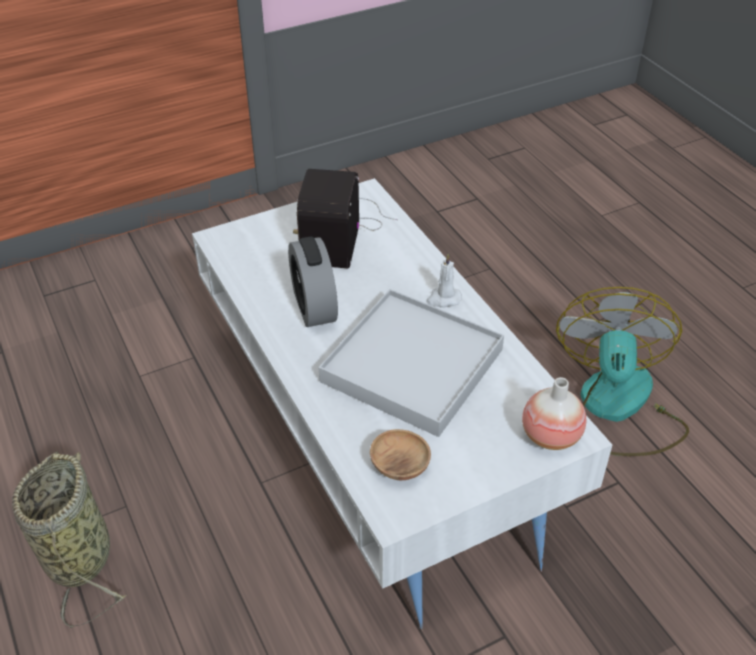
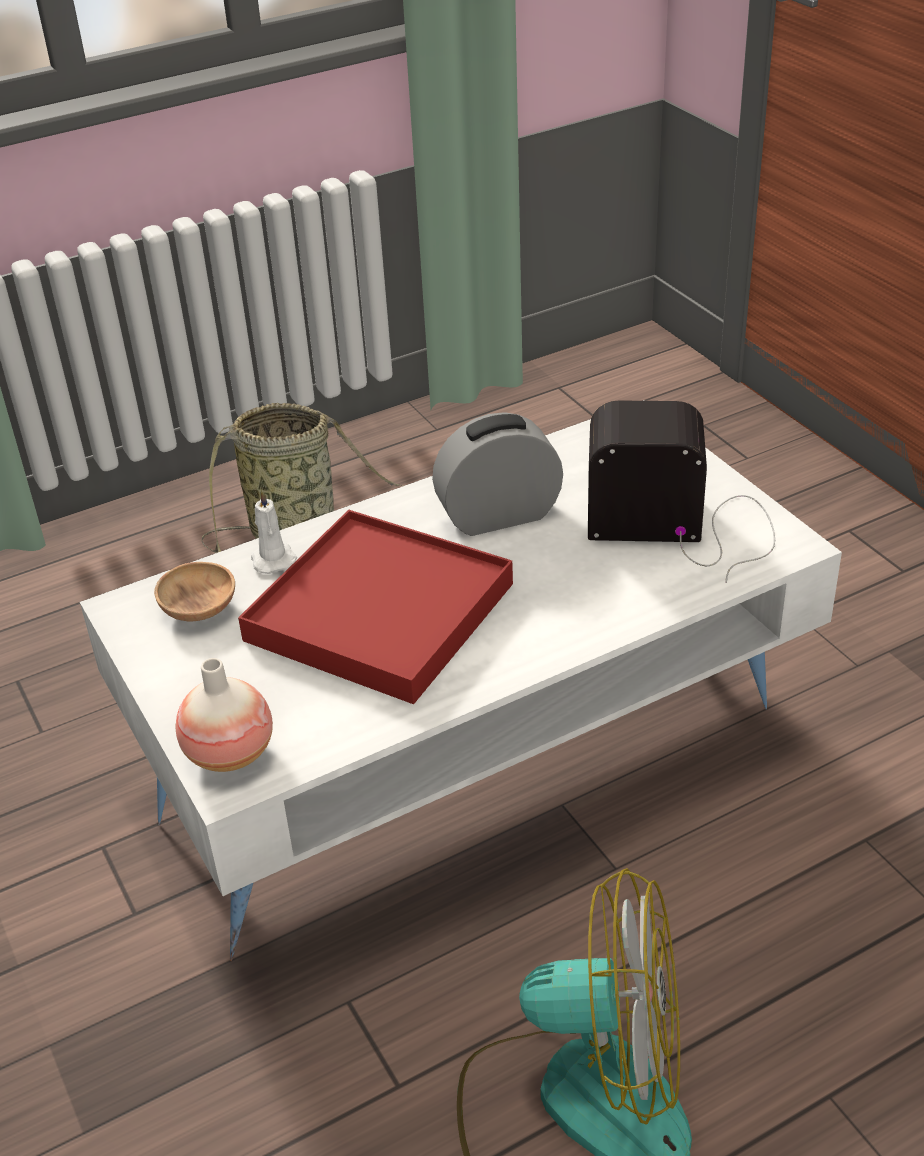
camera: 90 degrees right, 5 degrees down
white tray [319,289,504,437] -> red tray [238,510,513,704]
white candle [426,254,462,308] -> white candle moved to [251,489,297,574]

